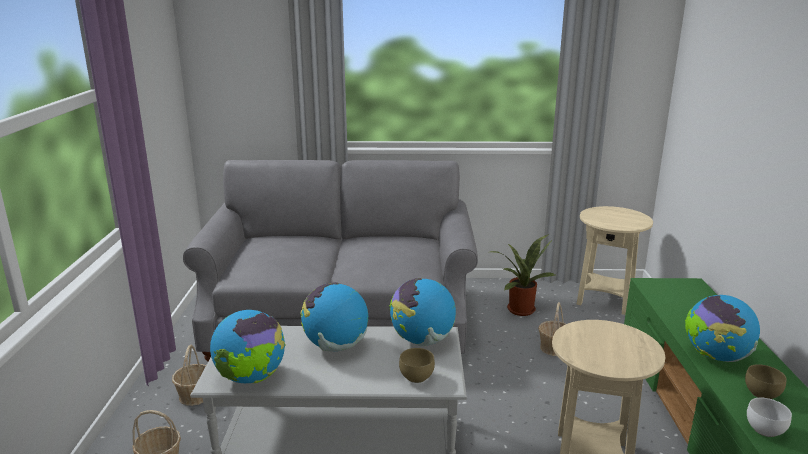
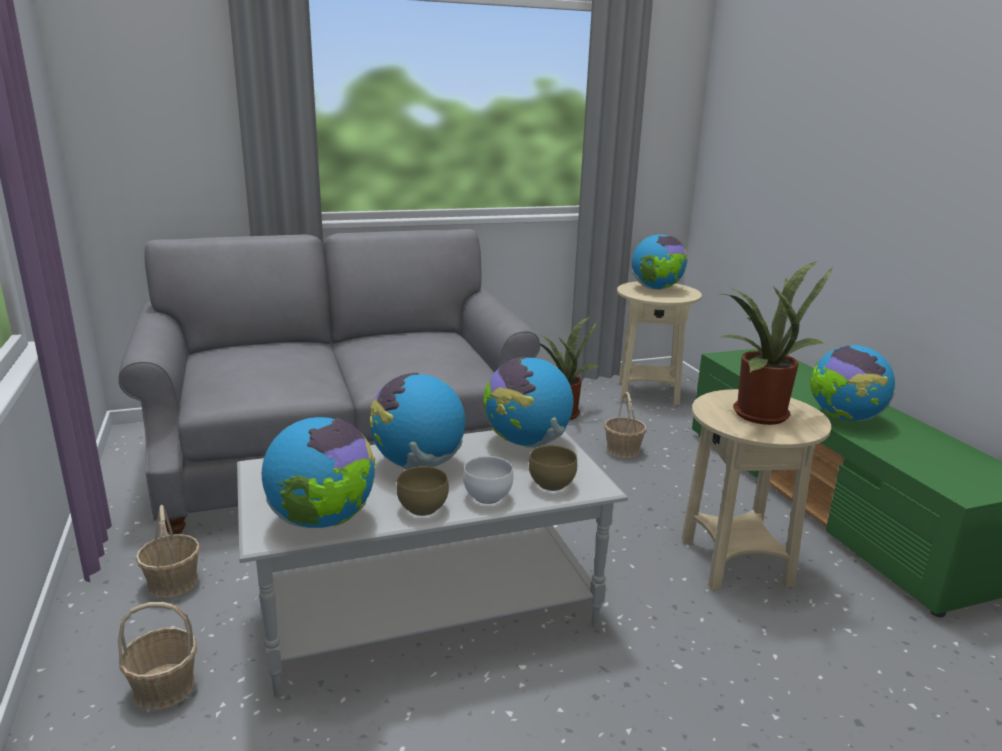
camera: 20 degrees left, 0 degrees up
brown bowl [745,364,787,399] -> brown bowl moved to [397,466,449,516]
white bowl [747,398,792,437] -> white bowl moved to [463,456,513,504]
none -> globe [632,234,688,290]
none -> potted plant [718,261,833,425]

